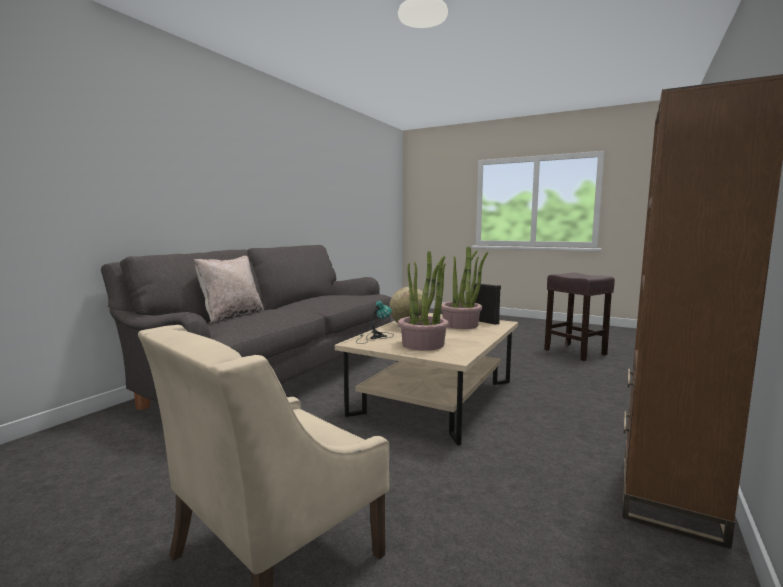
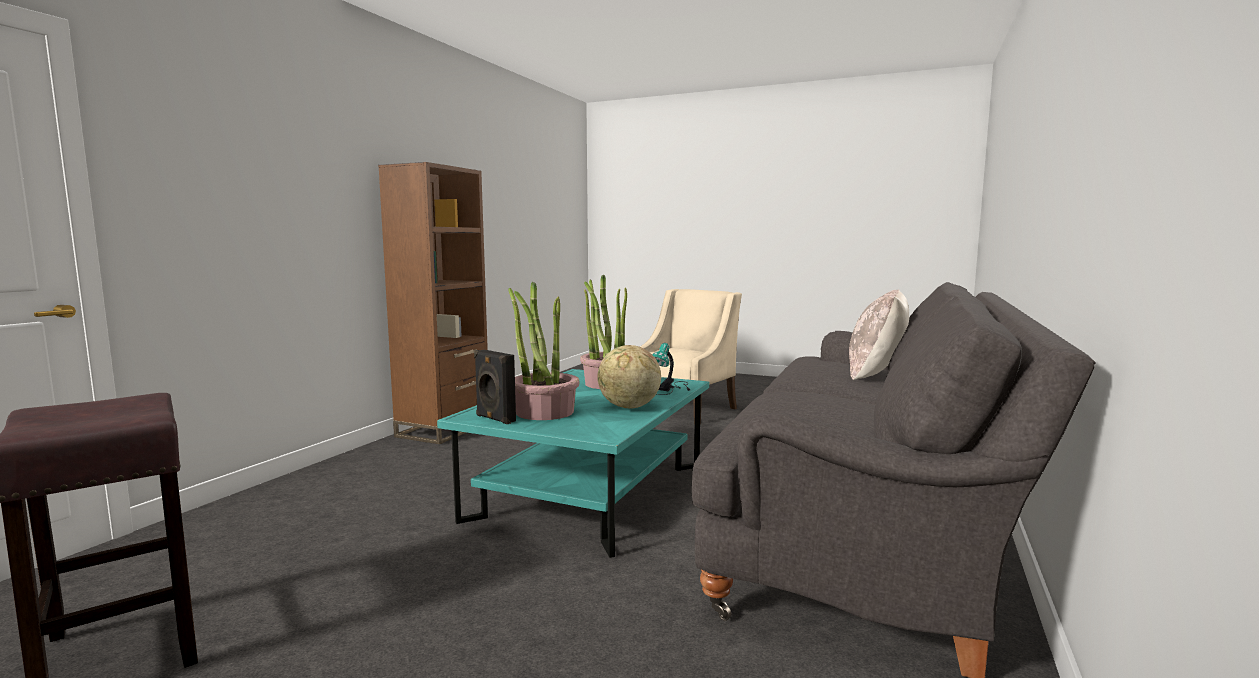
camera: 175 degrees right, 0 degrees up
beige coffee table [335,313,518,445] -> turquoise coffee table [437,369,709,558]

